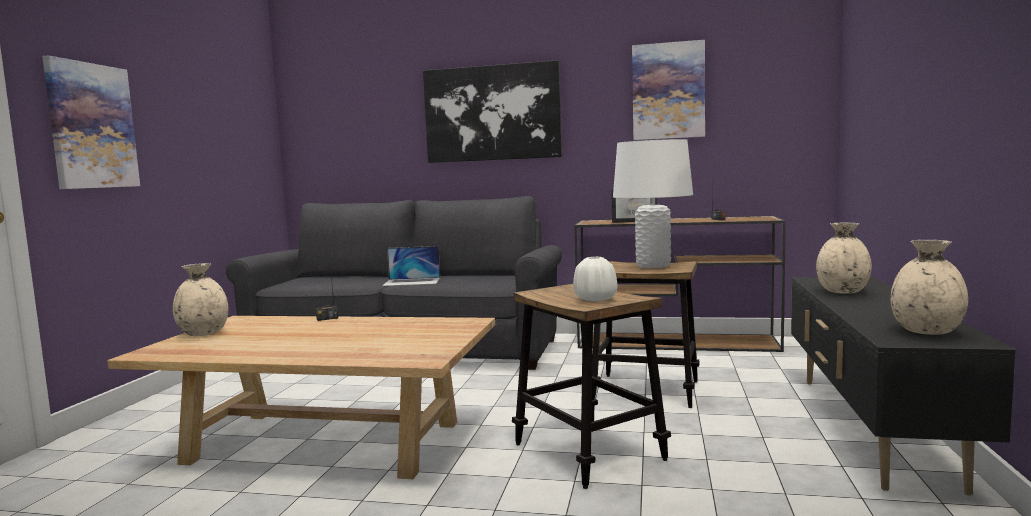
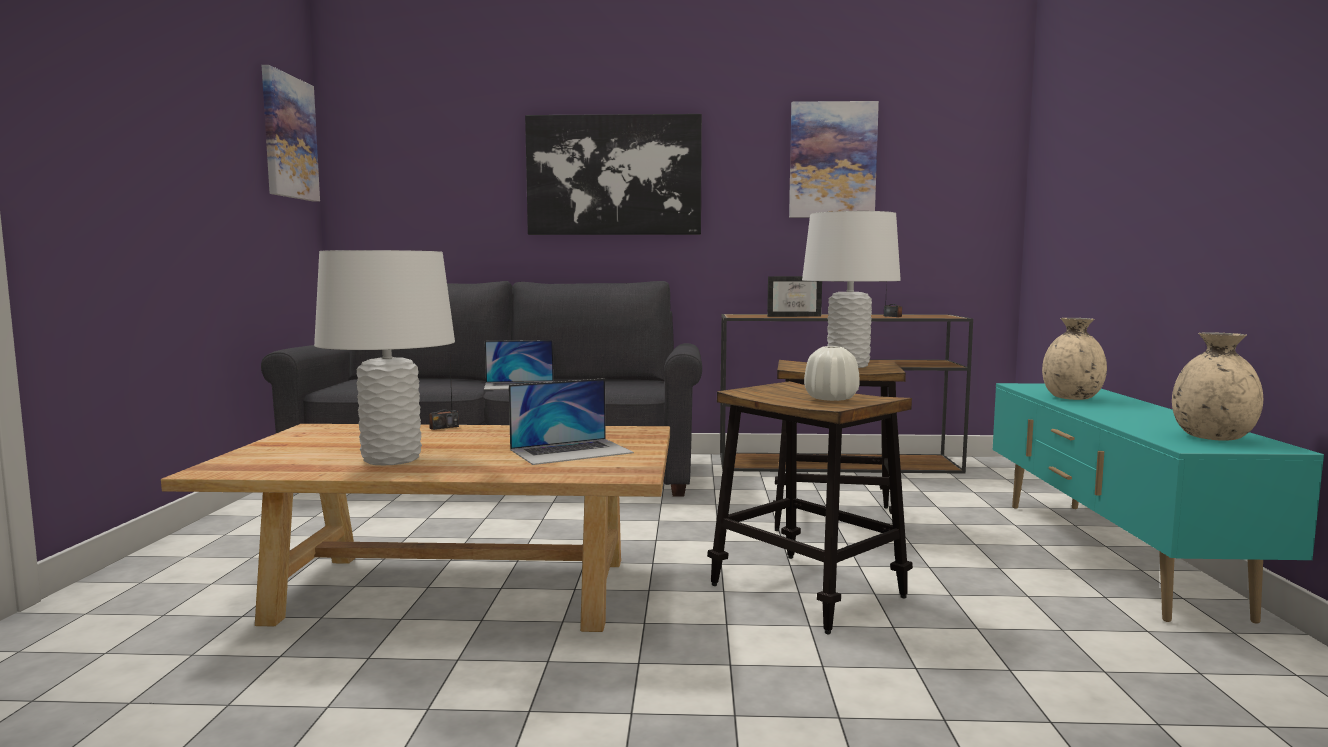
camera: 10 degrees left, 0 degrees up
picture [42,55,140,189] -> picture moved to [262,65,320,202]
beige vase [173,263,228,336] -> none
black tv stand [791,277,1016,496] -> turquoise tv stand [993,383,1324,623]
none -> white table lamp [314,250,455,465]
none -> laptop [509,378,634,465]

